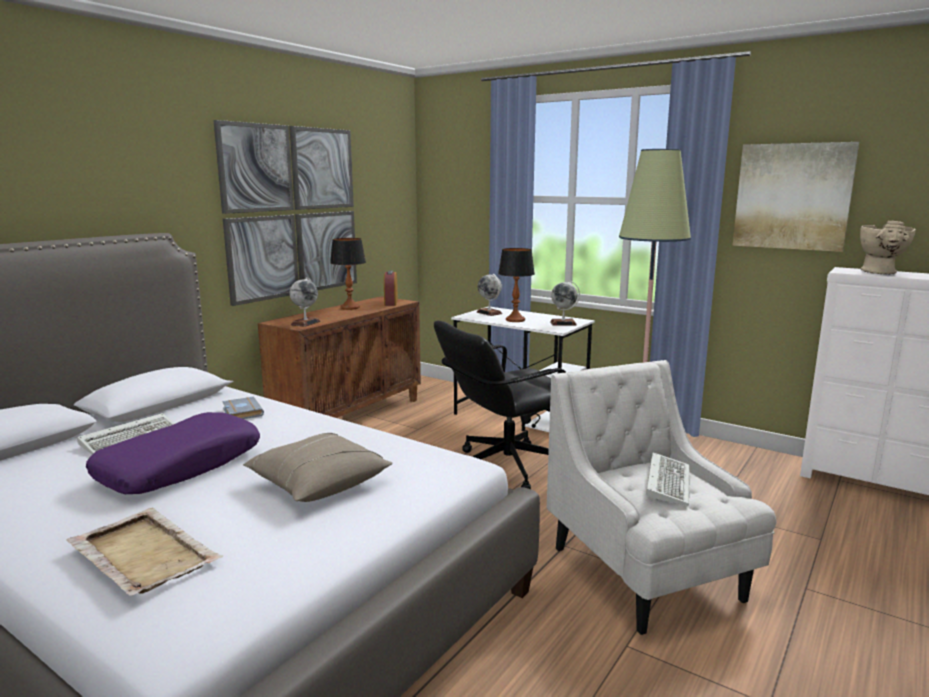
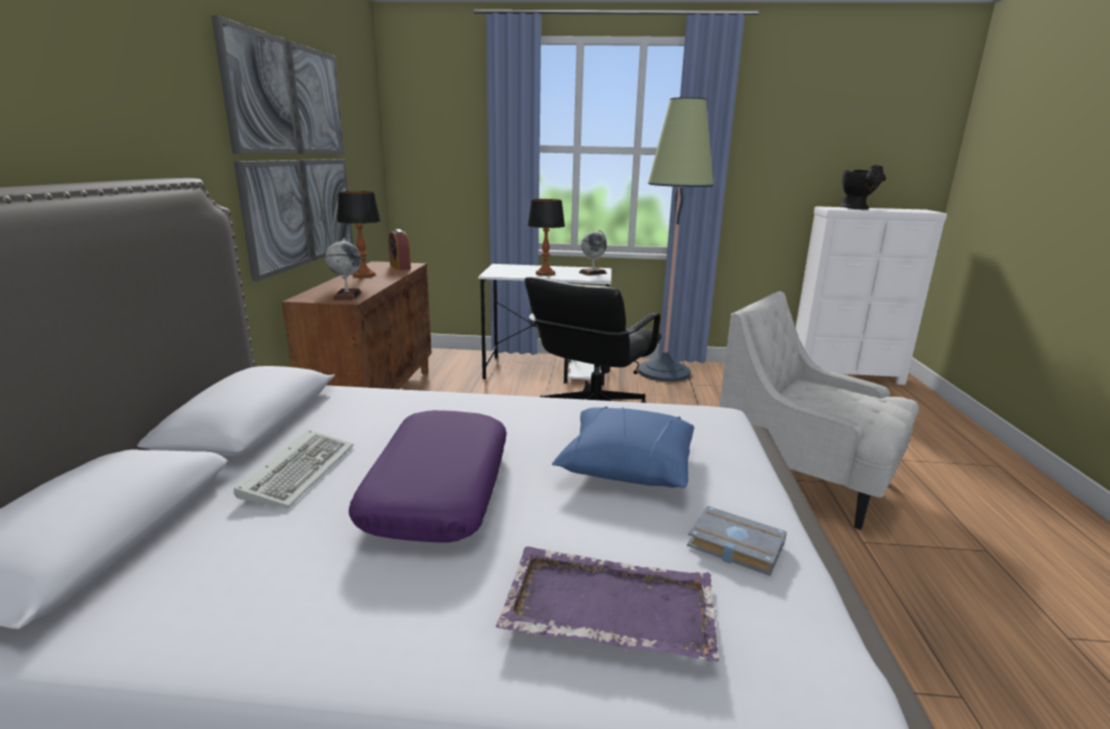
camera: 30 degrees left, 5 degrees up
beige tray [66,508,224,596] -> purple tray [496,546,719,662]
grey book [223,397,264,419] -> grey book moved to [687,506,787,576]
beige pillow [243,433,393,502] -> blue pillow [552,407,694,488]
globe [477,274,502,316] -> none
keyboard [646,452,690,506] -> none
picture [732,142,859,252] -> none
beige vase [860,221,916,275] -> black vase [840,165,886,210]

